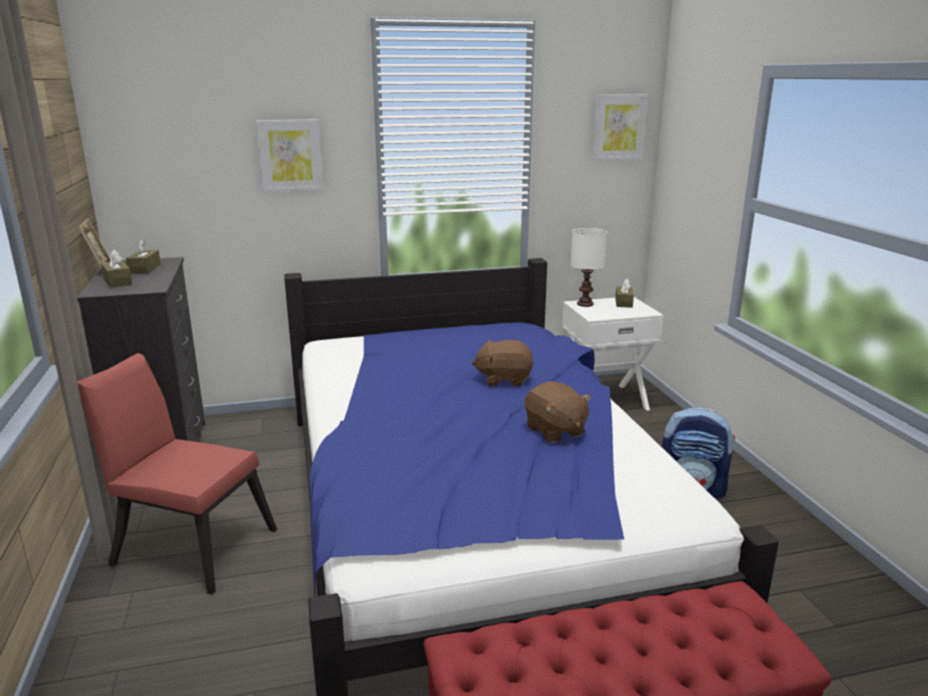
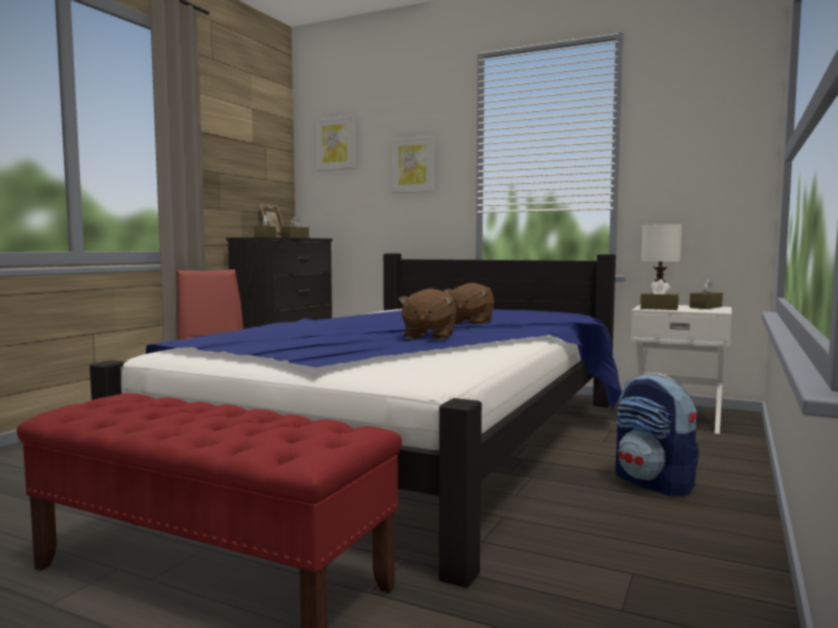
camera: 40 degrees right, 15 degrees down
brown plush toy [472,340,534,386] -> brown plush toy turned 105 degrees counterclockwise [444,283,494,324]
picture [592,95,649,161] -> picture moved to [316,115,355,171]
none -> brown tissue box [640,279,679,310]

